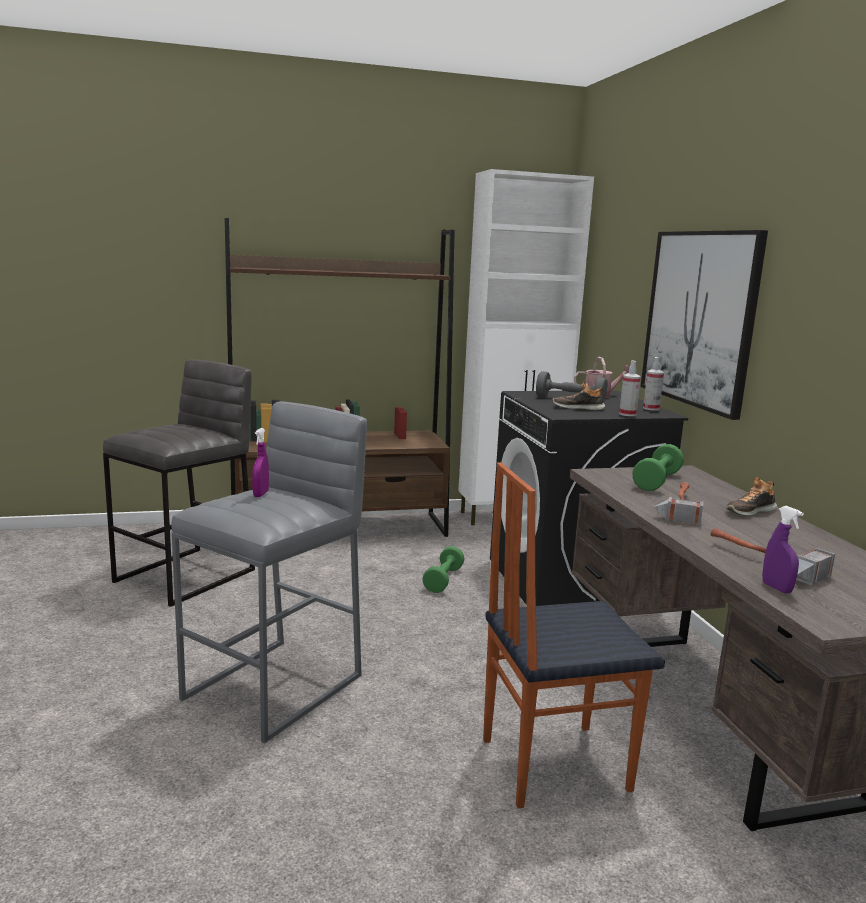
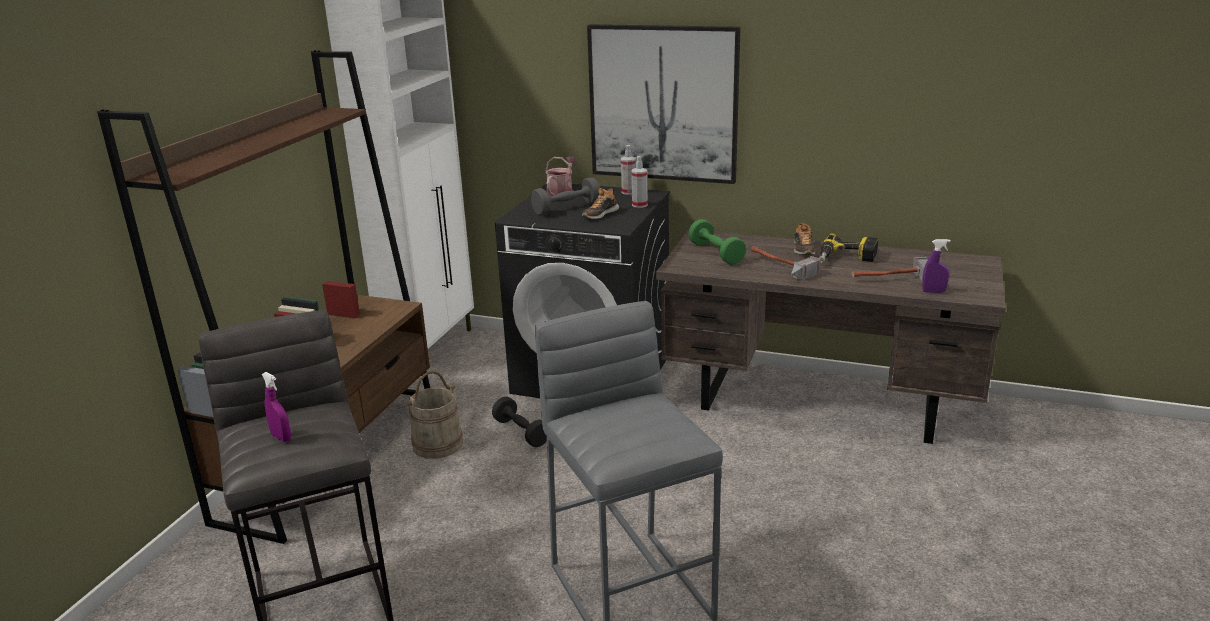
camera: 55 degrees left, 10 degrees up
purple spray bottle [252,428,269,497] -> purple spray bottle moved to [262,372,291,442]
green dumbbell [422,546,464,593] -> black dumbbell [492,397,547,447]
chair [483,462,665,809] -> none
none -> beige bucket [407,371,463,459]
none -> power drill [819,234,878,263]

